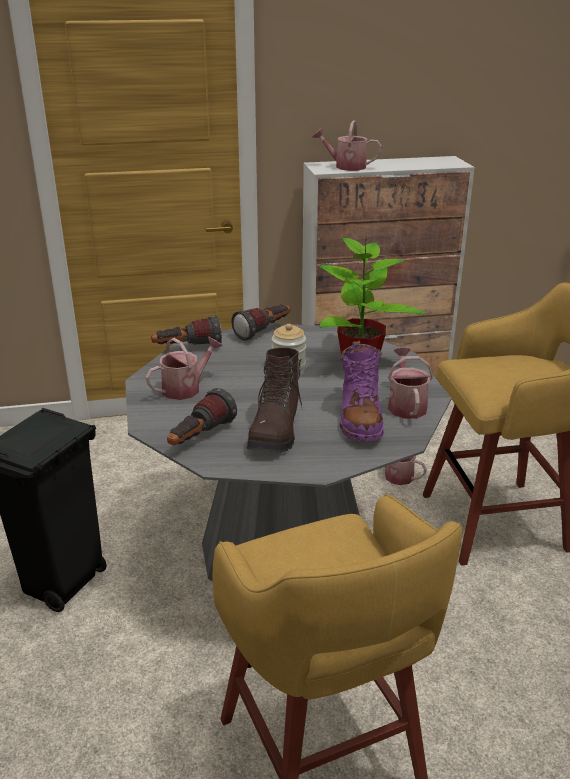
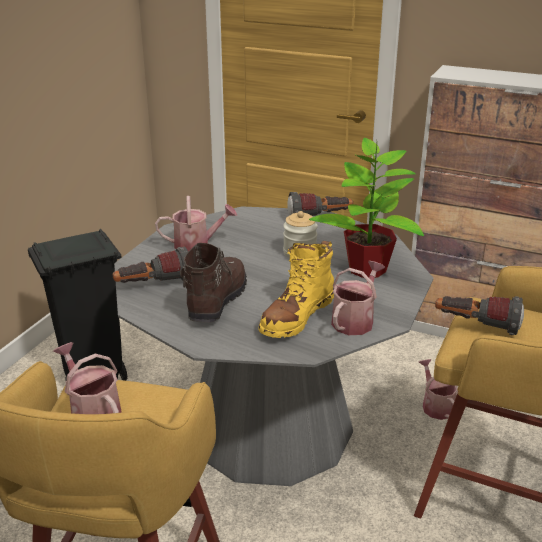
camera: 35 degrees right, 0 degrees up
flashlight [151,315,222,345] -> flashlight moved to [435,296,524,335]
brown boot [247,348,303,453] -> brown boot turned 150 degrees clockwise [180,243,247,323]
watering can [312,120,382,171] -> watering can moved to [53,342,122,414]
purple boot [340,341,383,441] -> yellow boot [258,241,334,338]

